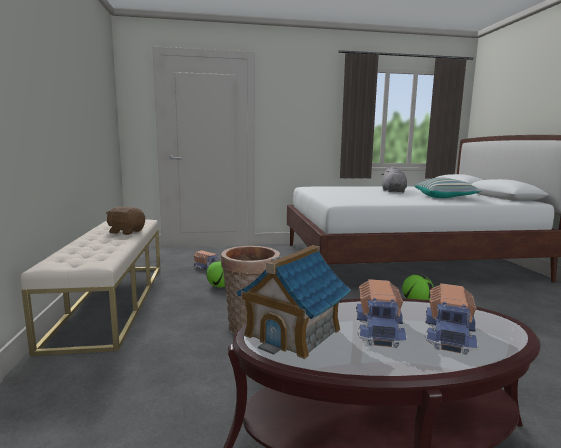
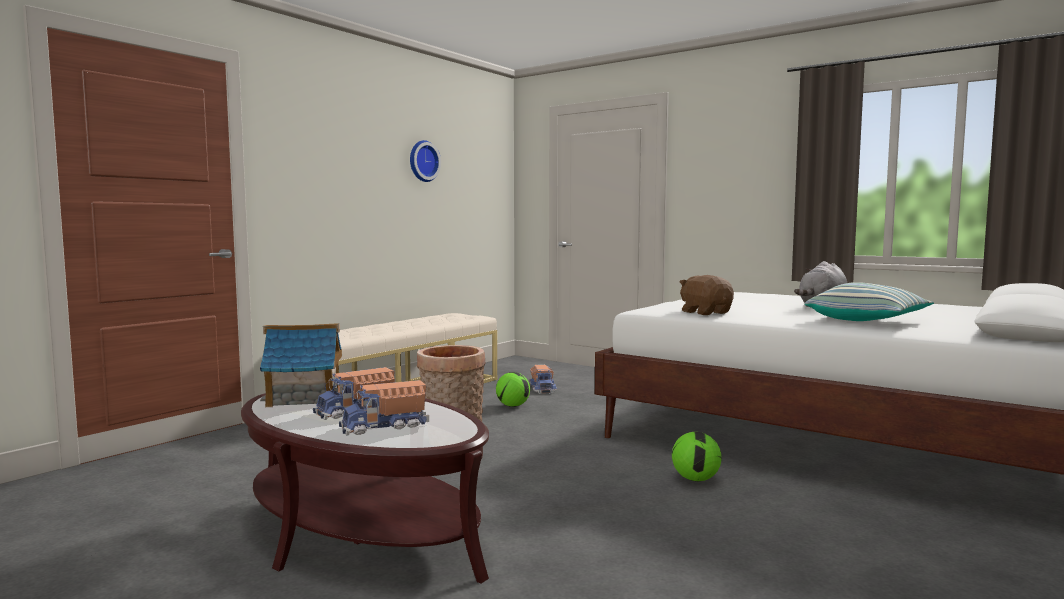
camera: 45 degrees right, 5 degrees down
brown plush toy [106,206,145,235] -> brown plush toy moved to [680,275,734,315]
none -> wall clock [410,140,441,182]

